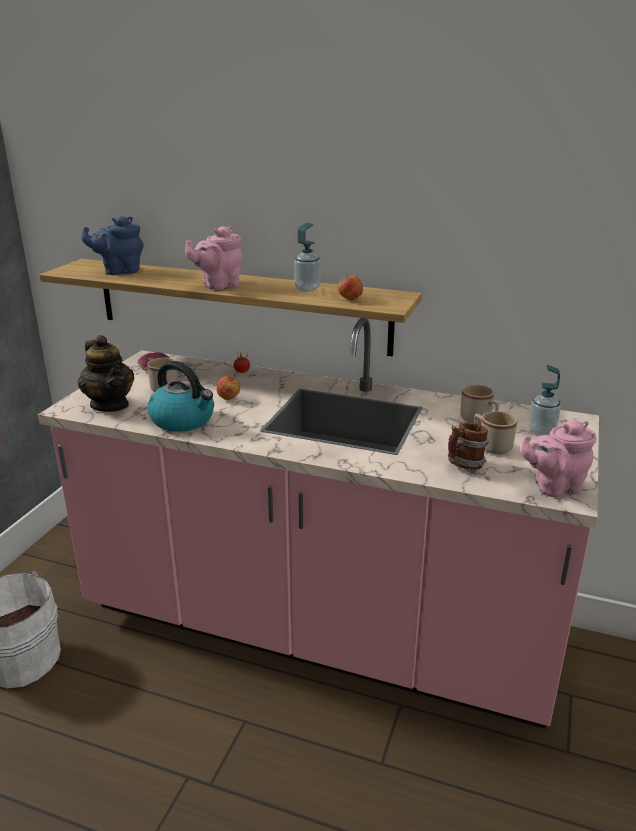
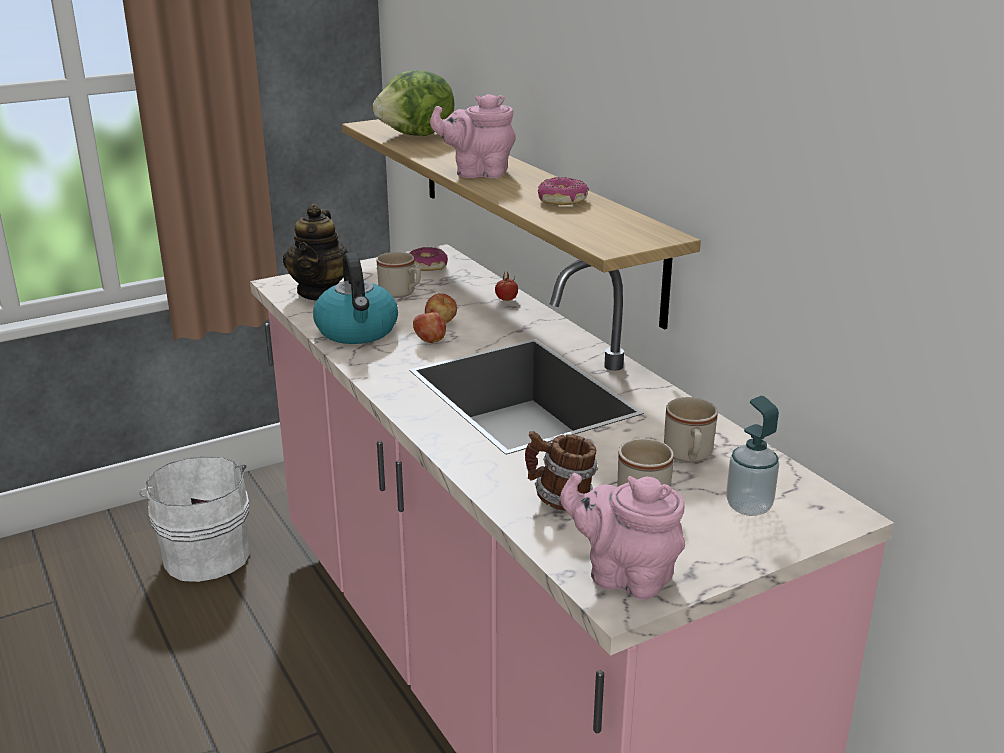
camera: 40 degrees right, 0 degrees up
blue teapot [81,216,144,275] -> lettuce [373,70,454,136]
soap dispenser [294,223,320,292] -> donut [538,177,589,205]
apple [338,274,363,300] -> apple moved to [413,308,446,343]

